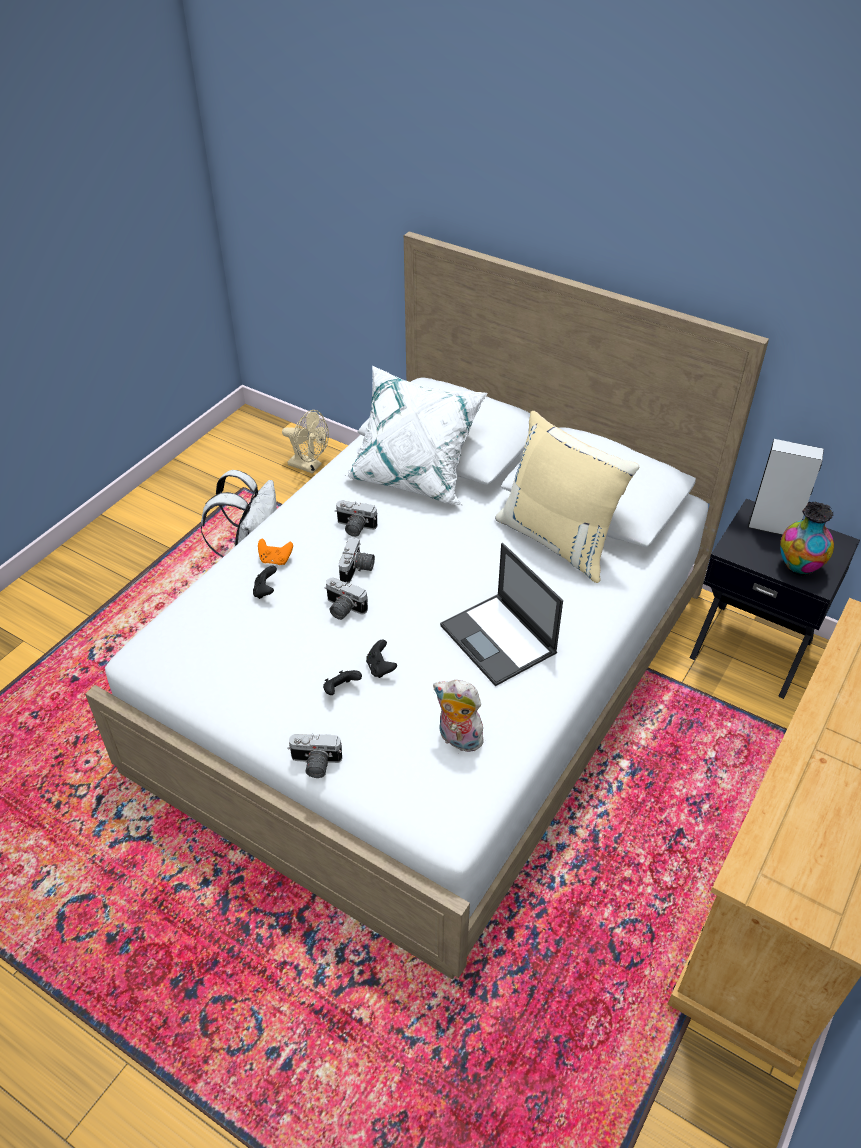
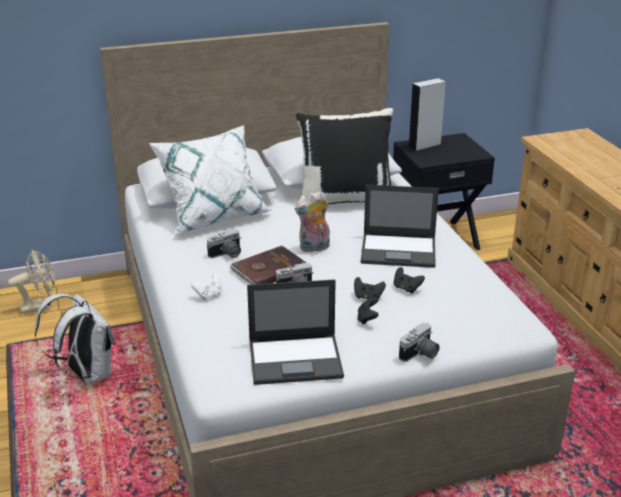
camera: 50 degrees left, 15 degrees down
black game controller [253,566,277,599] -> black game controller moved to [394,267,425,294]
orange game controller [258,538,293,565] -> white game controller [191,273,222,300]
camera [339,537,375,583] -> brown book [230,246,307,285]
plush toy [433,680,484,752] -> plush toy moved to [295,191,330,252]
beige pillow [495,411,639,583] -> black pillow [296,108,393,205]
vase [780,502,834,576] -> none
none -> laptop [247,279,344,385]

